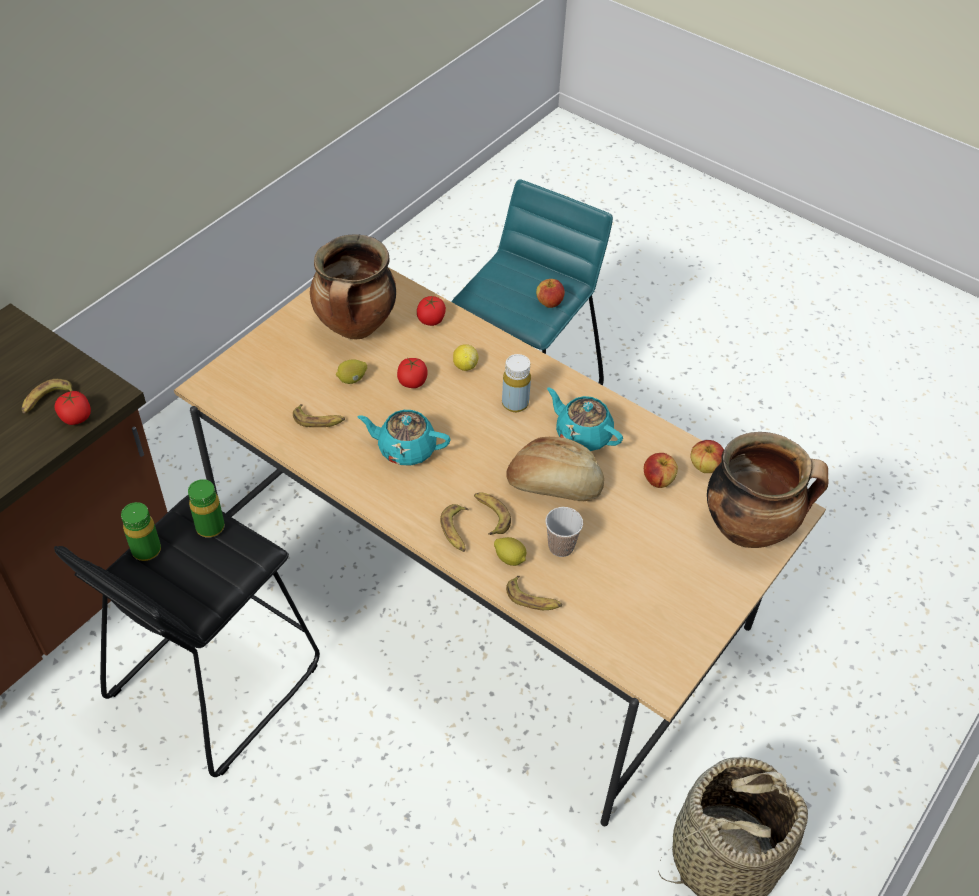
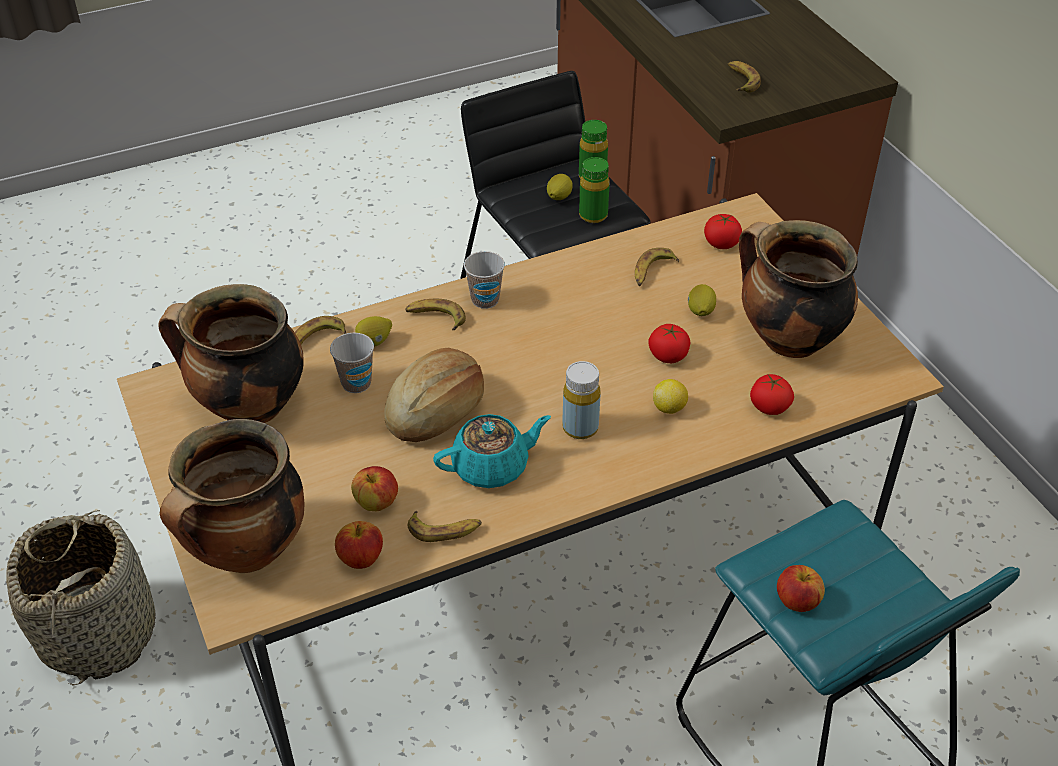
camera: 120 degrees right, 5 degrees down
tomato [55,391,91,425] -> tomato moved to [704,214,742,249]
turquoise teapot [357,410,450,466] -> none
banana [474,493,511,535] -> banana moved to [408,511,482,542]
none -> cooking pot [158,284,303,423]
none -> cup [464,251,505,309]
none -> lemon [547,174,573,200]

